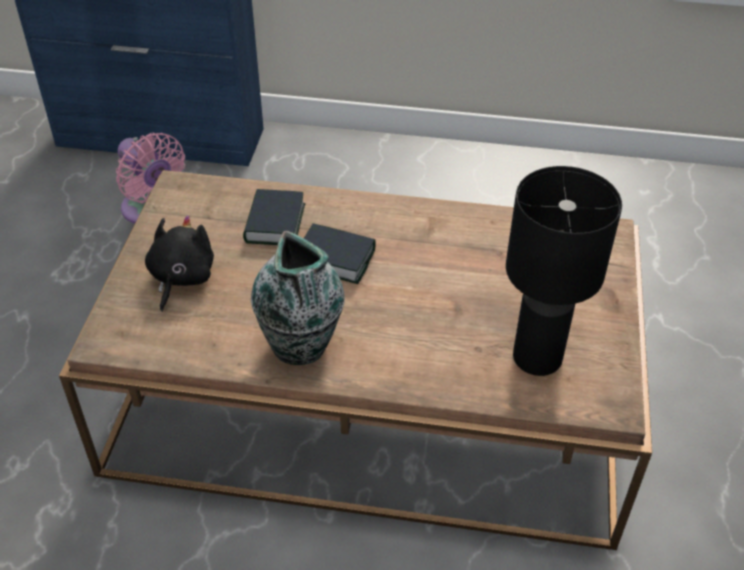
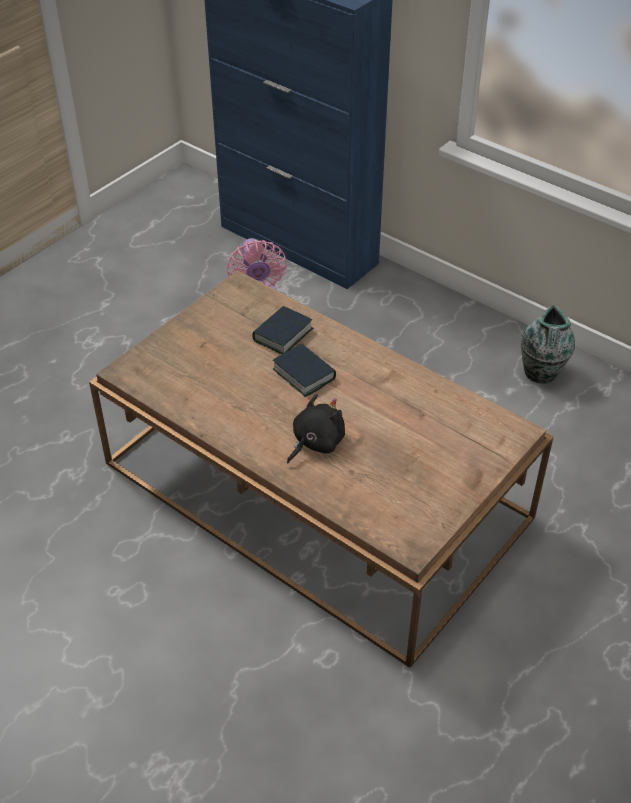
camera: 30 degrees right, 0 degrees up
black plush toy [145,215,214,312] -> black plush toy moved to [287,394,345,463]
vase [251,231,345,365] -> vase moved to [521,304,575,384]
black table lamp [506,166,622,376] -> none

